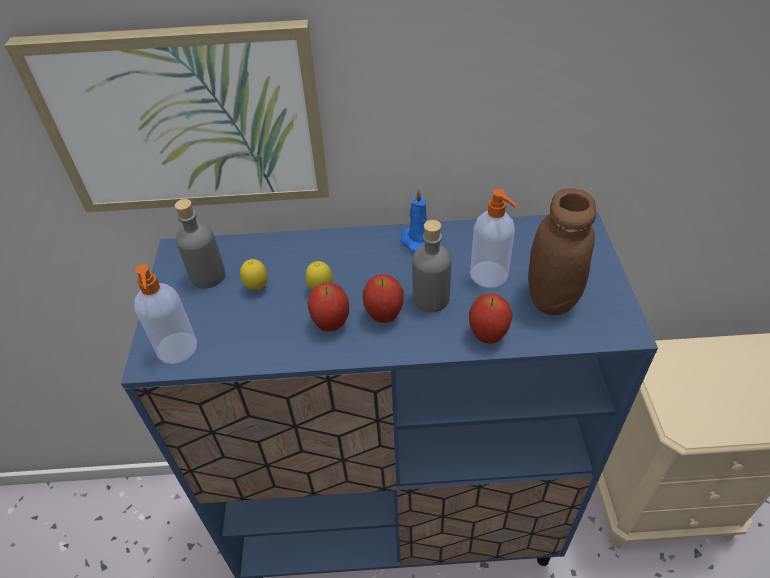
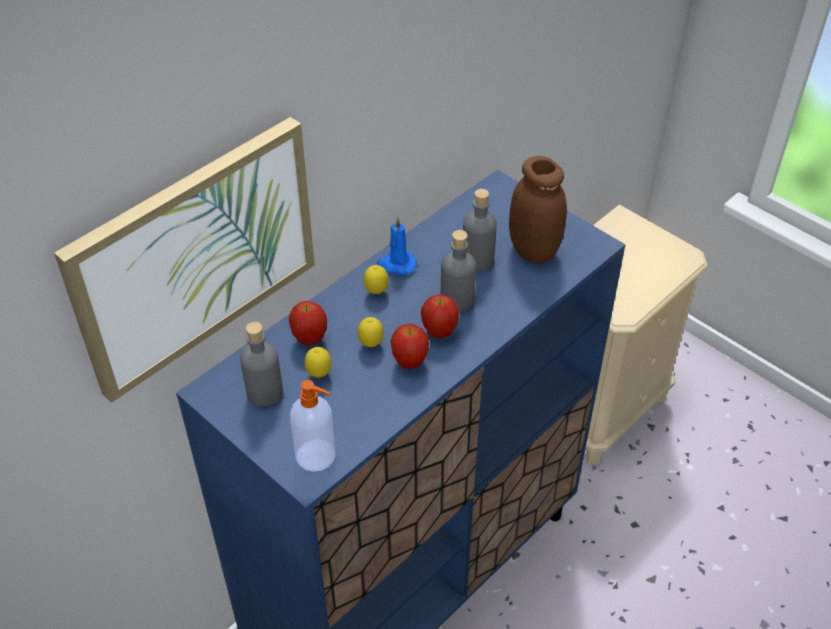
camera: 45 degrees left, 0 degrees up
apple [469,293,513,344] -> apple moved to [289,301,327,345]
soap dispenser [470,189,517,288] -> grey bottle [463,189,497,271]
none -> lemon [364,265,389,294]

